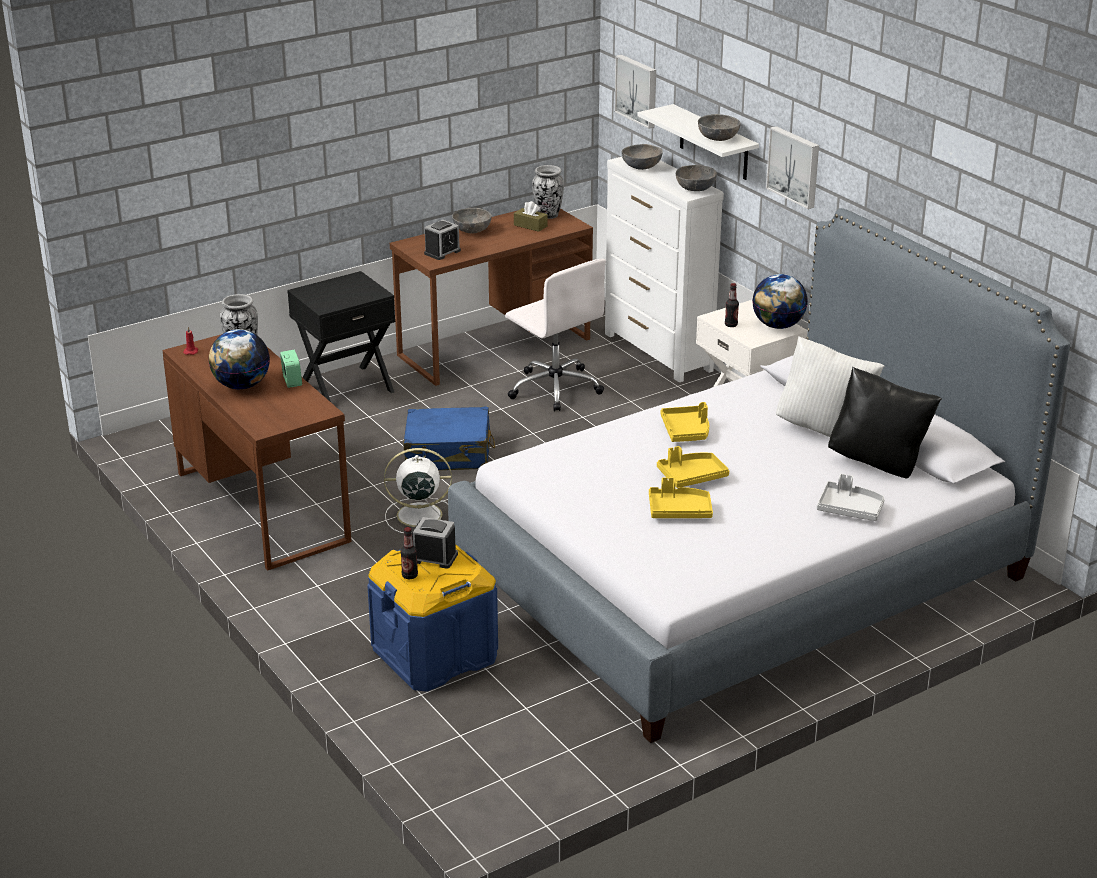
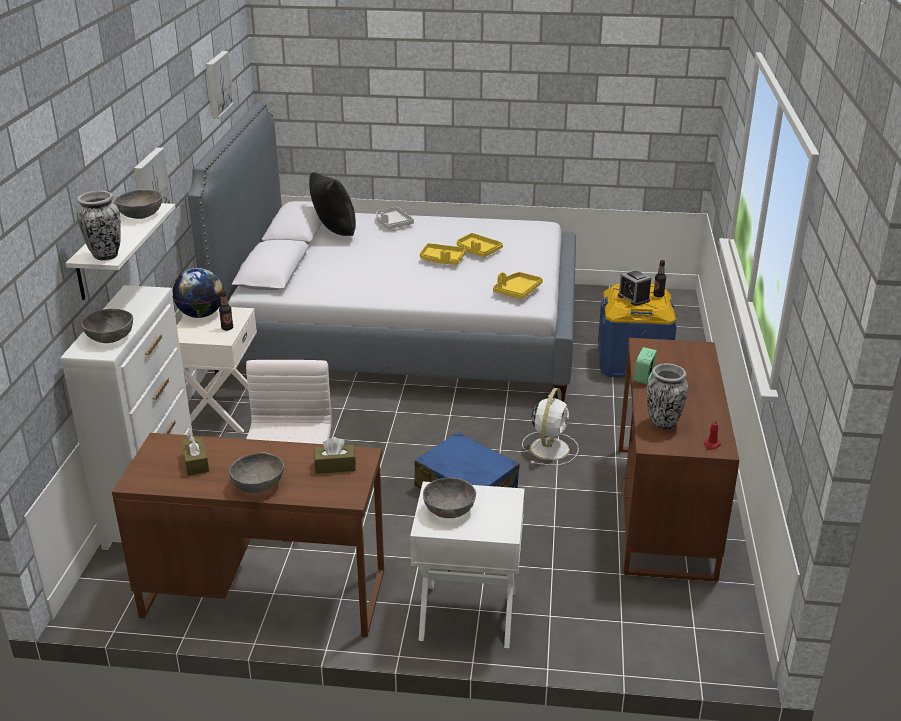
camera: 140 degrees left, 0 degrees up
globe [209,329,270,389] -> none
black nightstand [287,271,395,402] -> white nightstand [410,482,525,648]
white fan [384,448,452,533] -> white fan turned 105 degrees counterclockwise [522,388,579,465]
alarm clock [424,220,461,260] -> brown tissue box [314,437,356,474]
vase [532,165,564,219] -> vase moved to [77,191,121,261]
picture [614,55,656,129] -> picture moved to [206,51,234,119]
yellow tray [661,402,709,442] -> yellow tray moved to [493,272,543,299]
grey bowl [676,165,717,191] -> grey bowl moved to [423,477,476,518]
white pillow [776,336,884,437] -> none

